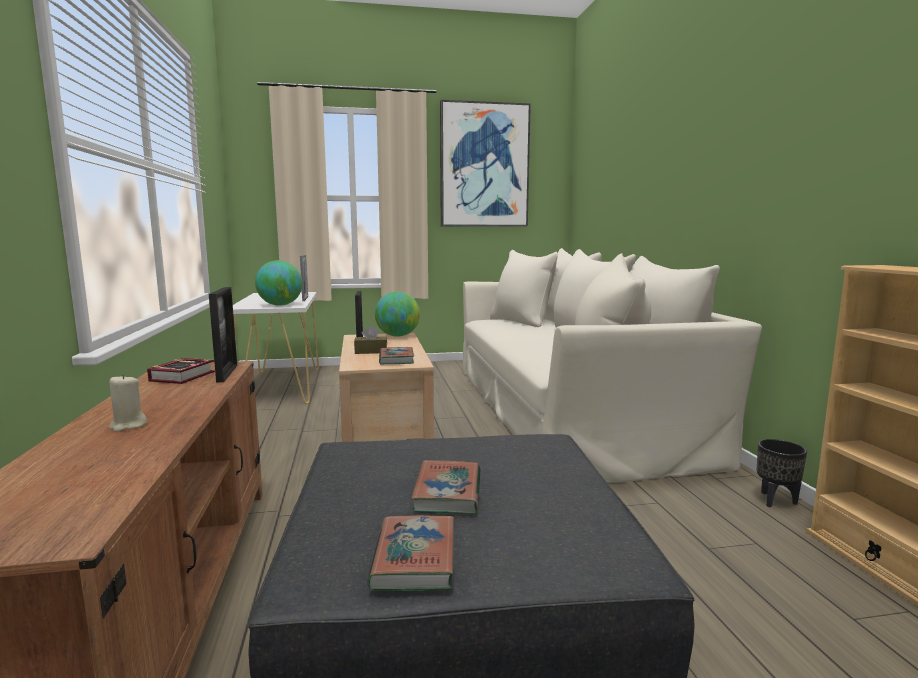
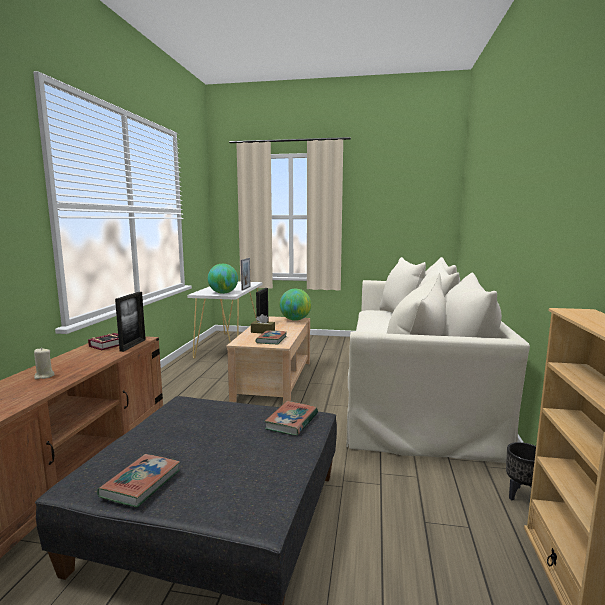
camera: 20 degrees right, 0 degrees up
book [411,460,481,513] -> book moved to [264,401,318,436]
picture [440,100,531,227] -> none

